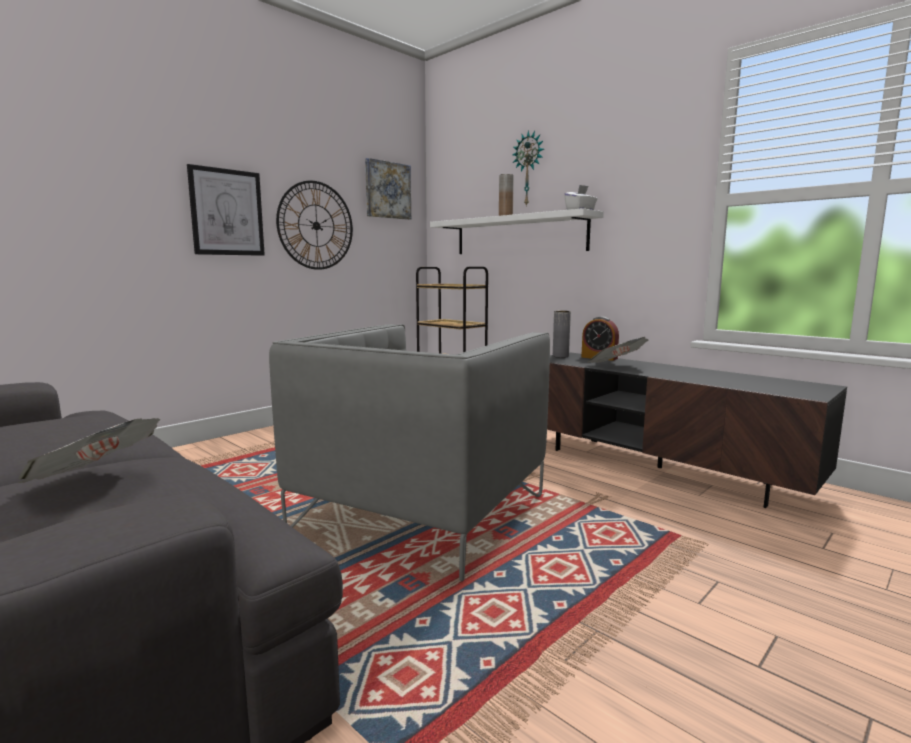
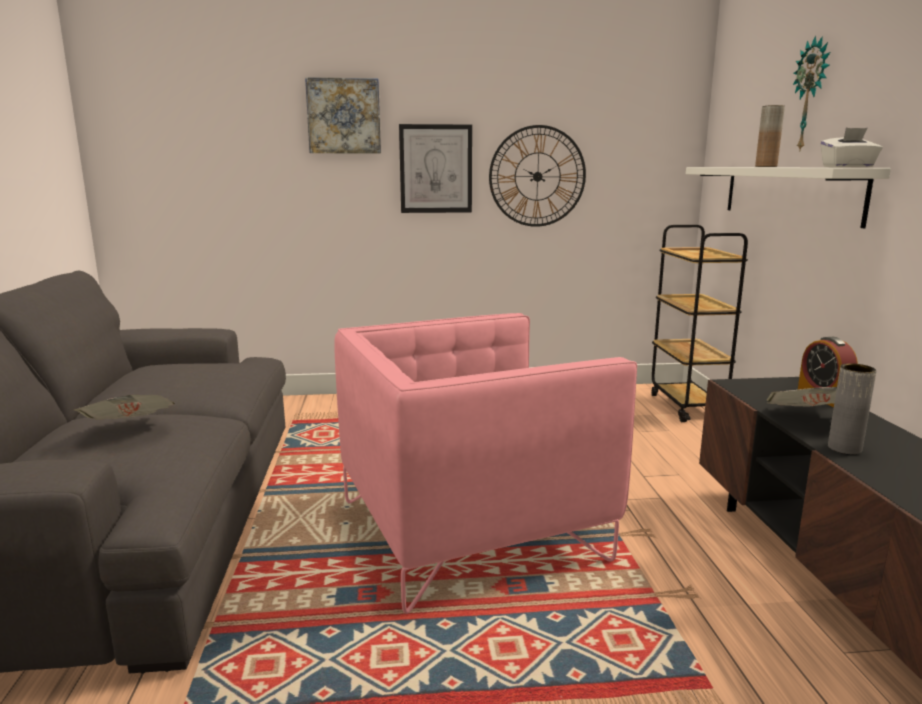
camera: 40 degrees right, 5 degrees up
grey armchair [269,324,550,581] -> pink armchair [334,313,637,614]
picture [365,158,411,220] -> picture moved to [305,77,381,153]
grey vase [553,311,571,358] -> grey vase moved to [828,363,877,455]

